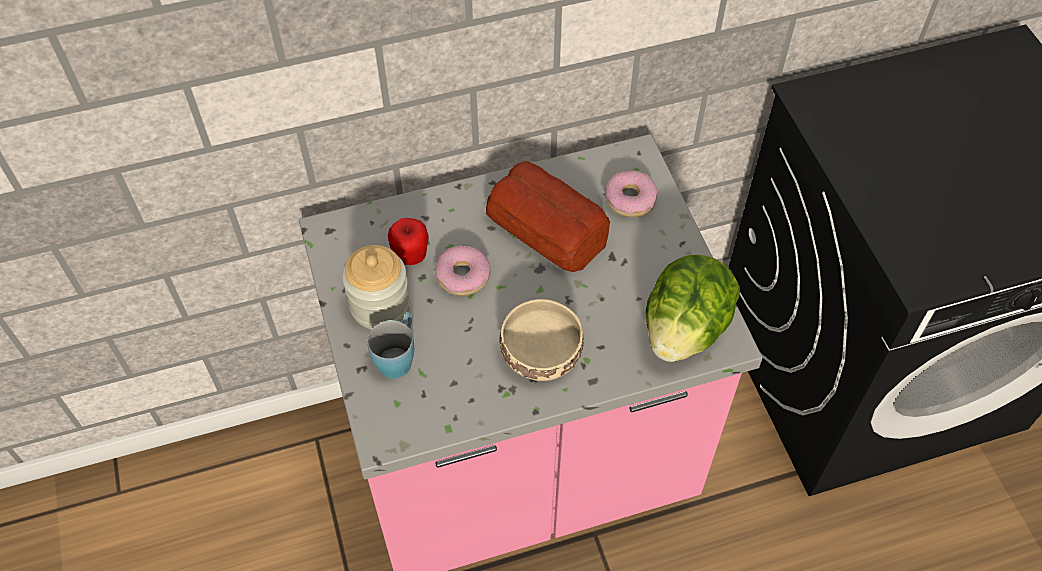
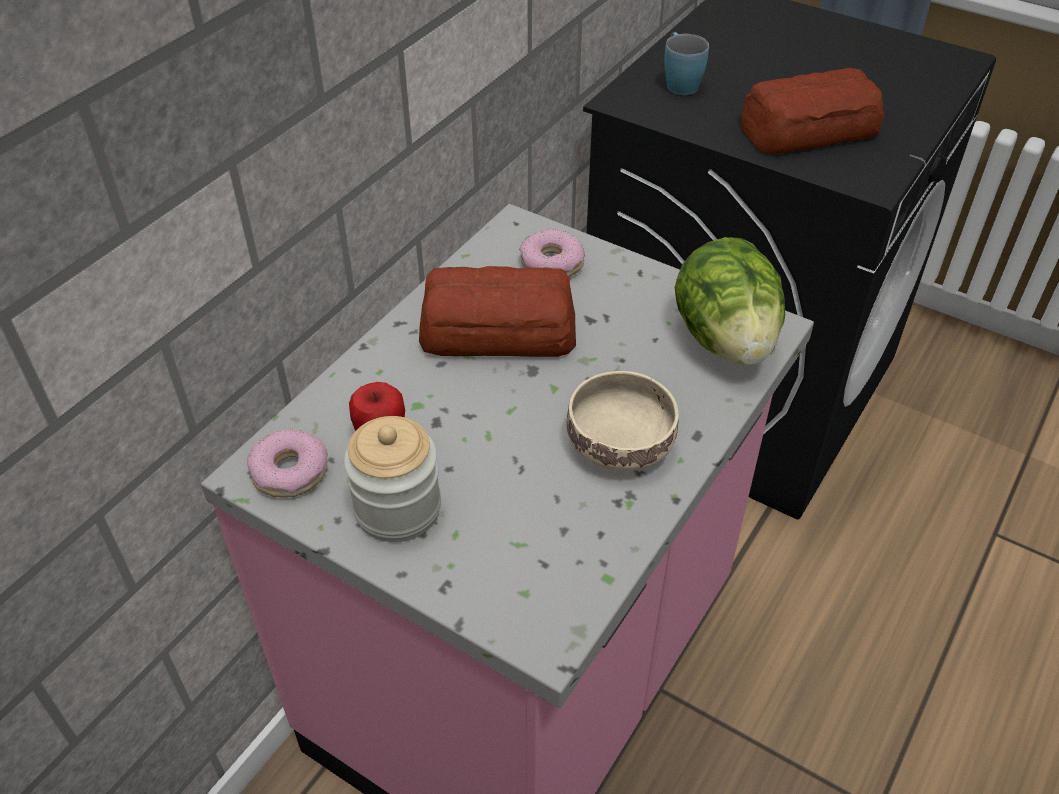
camera: 40 degrees left, 10 degrees down
blue mug [367,312,414,379] -> blue mug moved to [664,32,709,95]
donut [435,246,491,296] -> donut moved to [247,429,328,498]
none -> bread [741,68,884,154]

